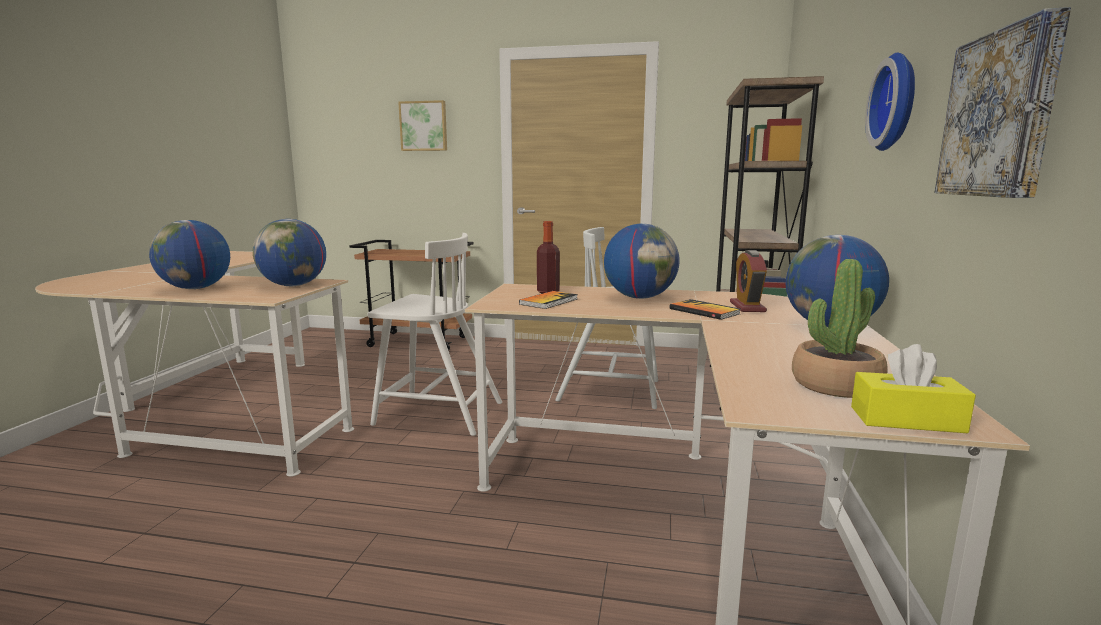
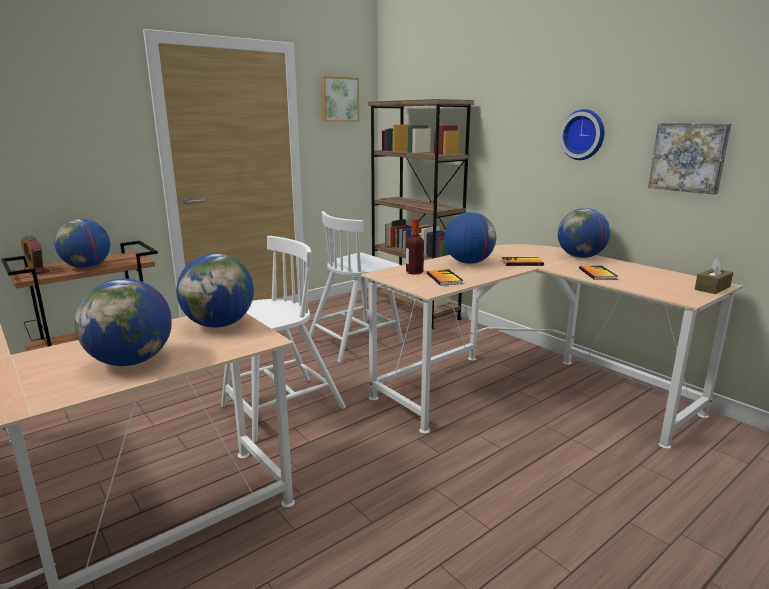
camera: 50 degrees left, 5 degrees up
picture [398,100,447,151] -> picture moved to [321,76,359,122]
alarm clock [730,250,767,312] -> alarm clock moved to [21,236,49,274]
potted plant [792,259,887,398] -> none
yellow tissue box [851,344,976,433] -> brown tissue box [695,258,733,294]
none -> globe [54,219,110,268]
none -> book [579,265,618,280]

